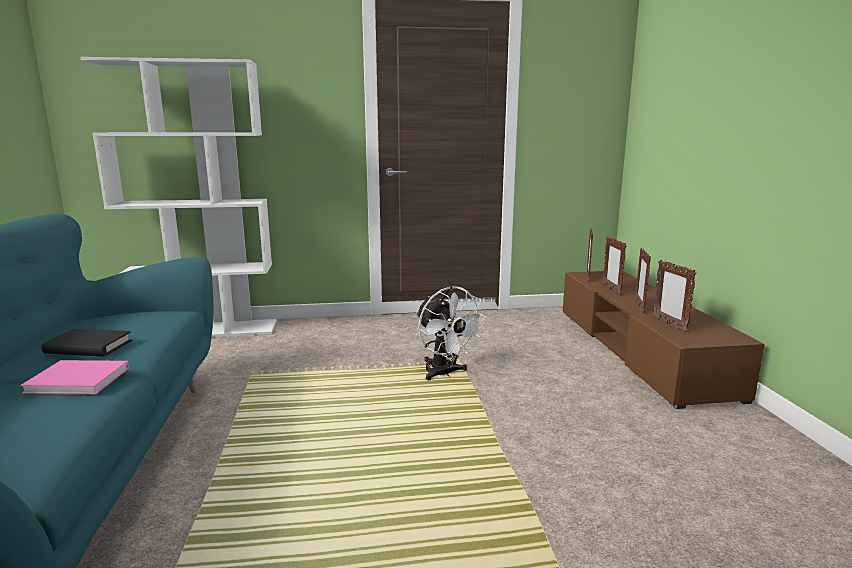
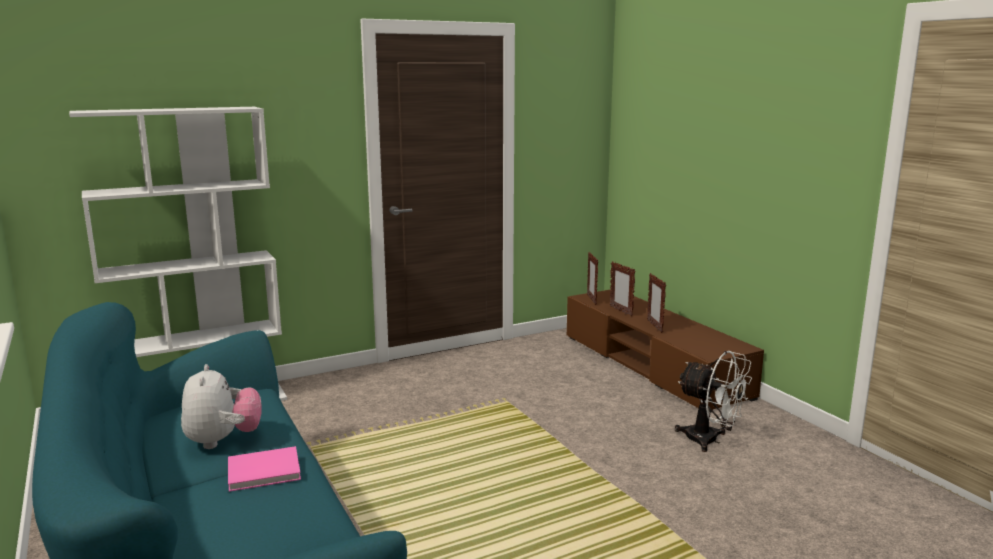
camera: 20 degrees left, 0 degrees up
black book [42,329,132,357] -> plush toy [181,364,262,449]
white fan [416,286,487,381] -> white fan moved to [675,351,752,452]
picture frame [653,260,696,332] -> none

